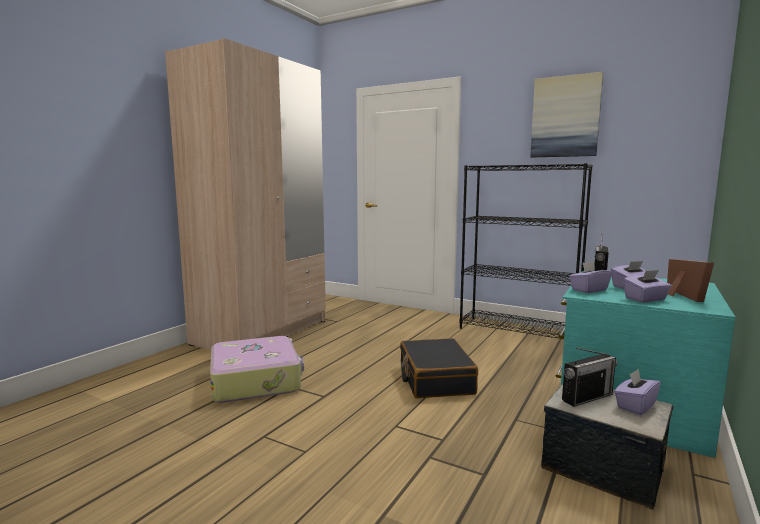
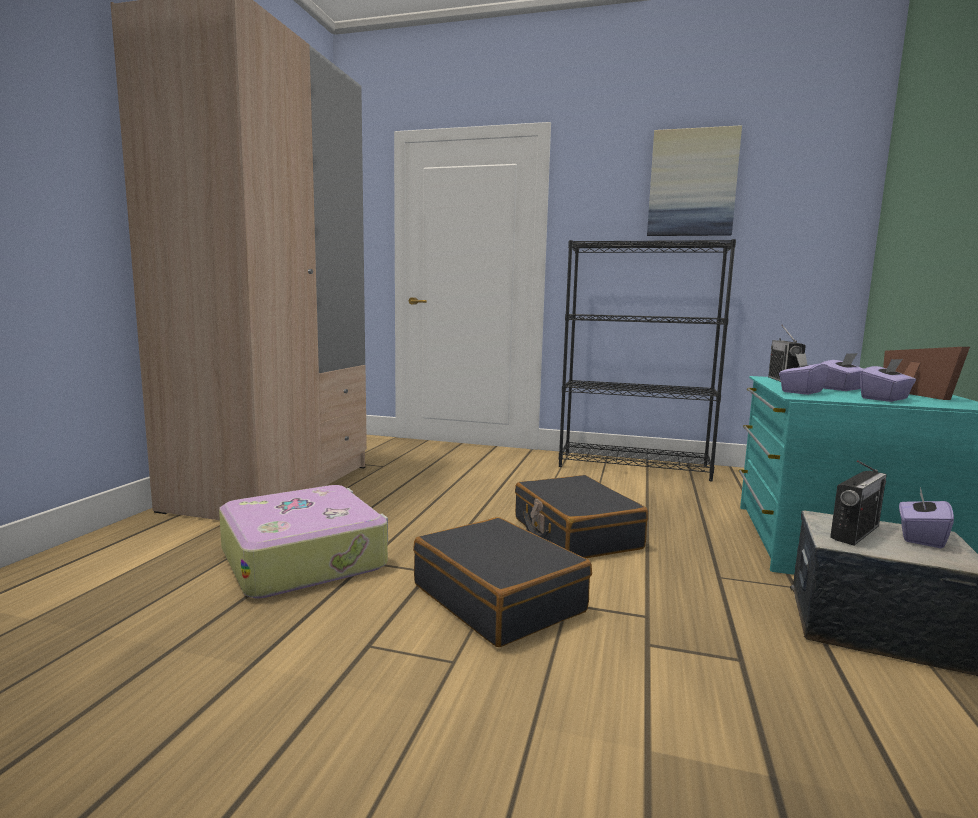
camera: 15 degrees left, 0 degrees up
none -> black suitcase [413,517,592,647]

